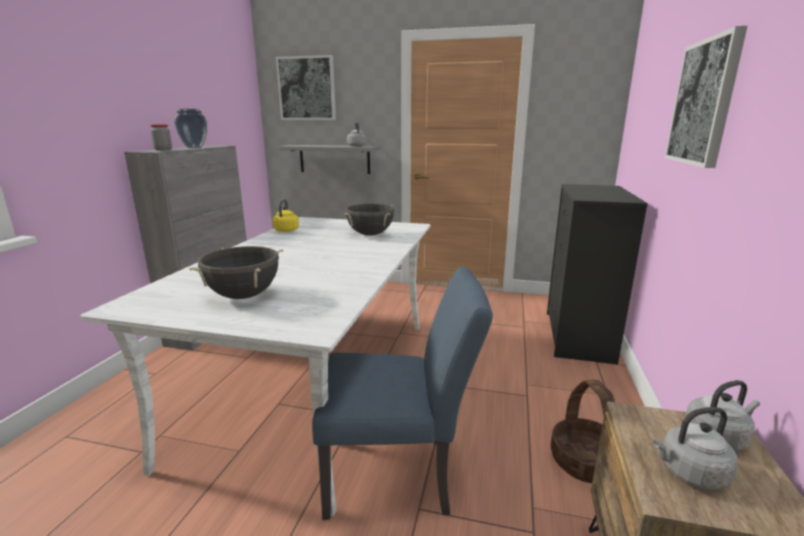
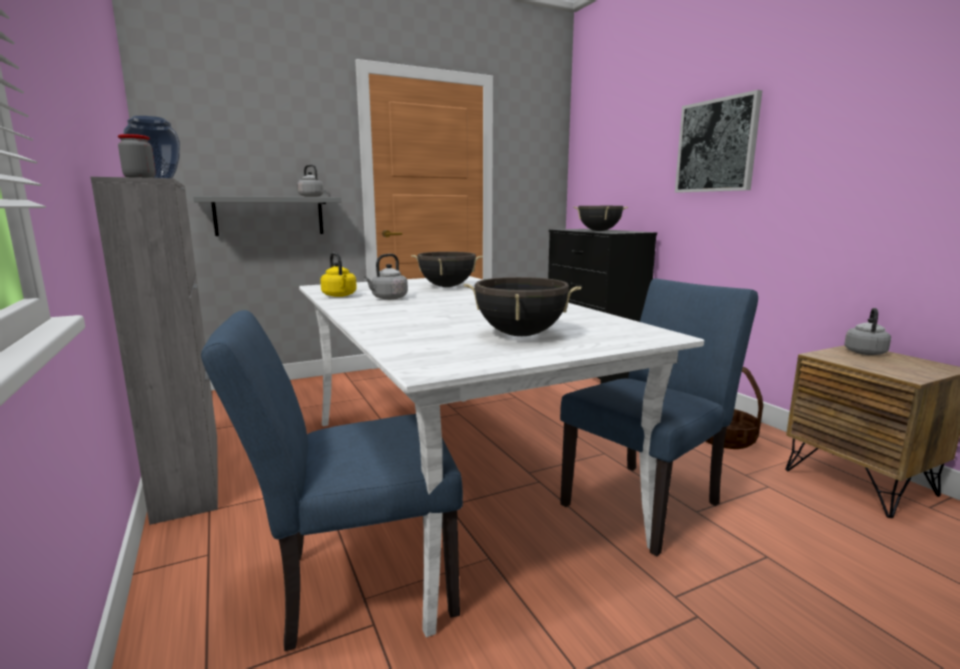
camera: 40 degrees left, 5 degrees down
picture [276,55,336,120] -> none
grey kettle [653,407,738,490] -> grey kettle moved to [364,254,408,300]
none -> blue chair [201,310,463,651]
none -> black cooking pot [573,206,628,231]

